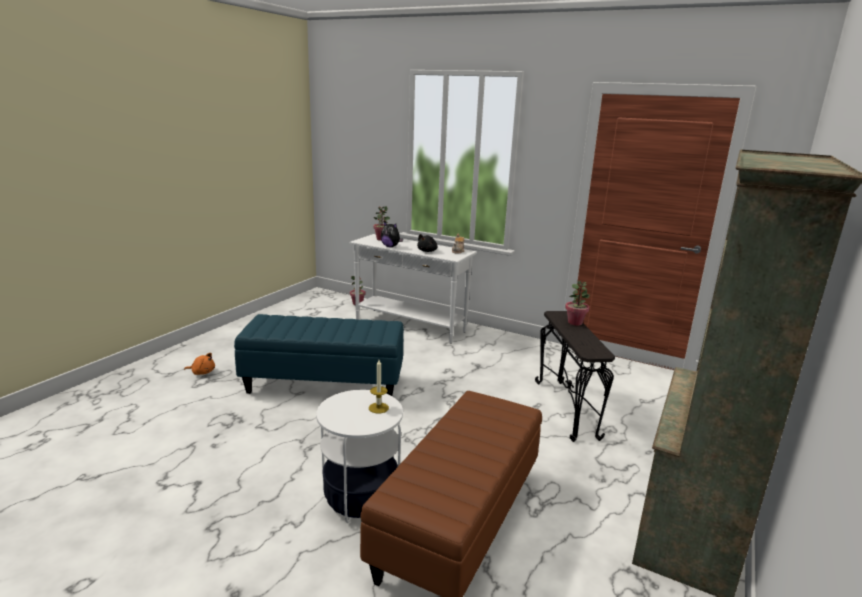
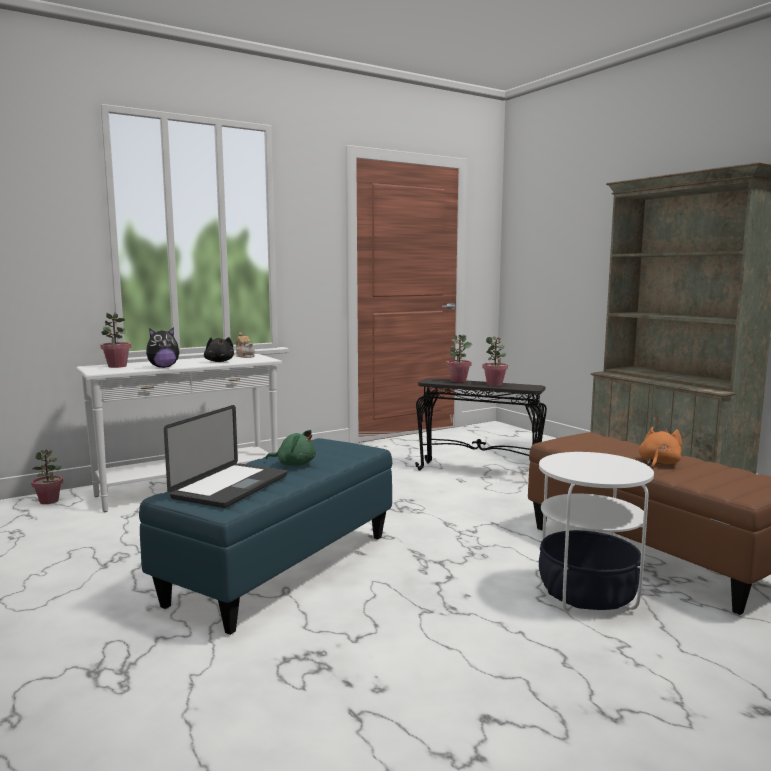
camera: 60 degrees left, 10 degrees down
orange plush toy [184,353,215,375] -> orange plush toy moved to [639,427,682,468]
candle [369,360,389,414] -> none
none -> laptop [164,405,287,508]
none -> green plush toy [266,430,316,466]
none -> potted plant [482,336,508,386]

